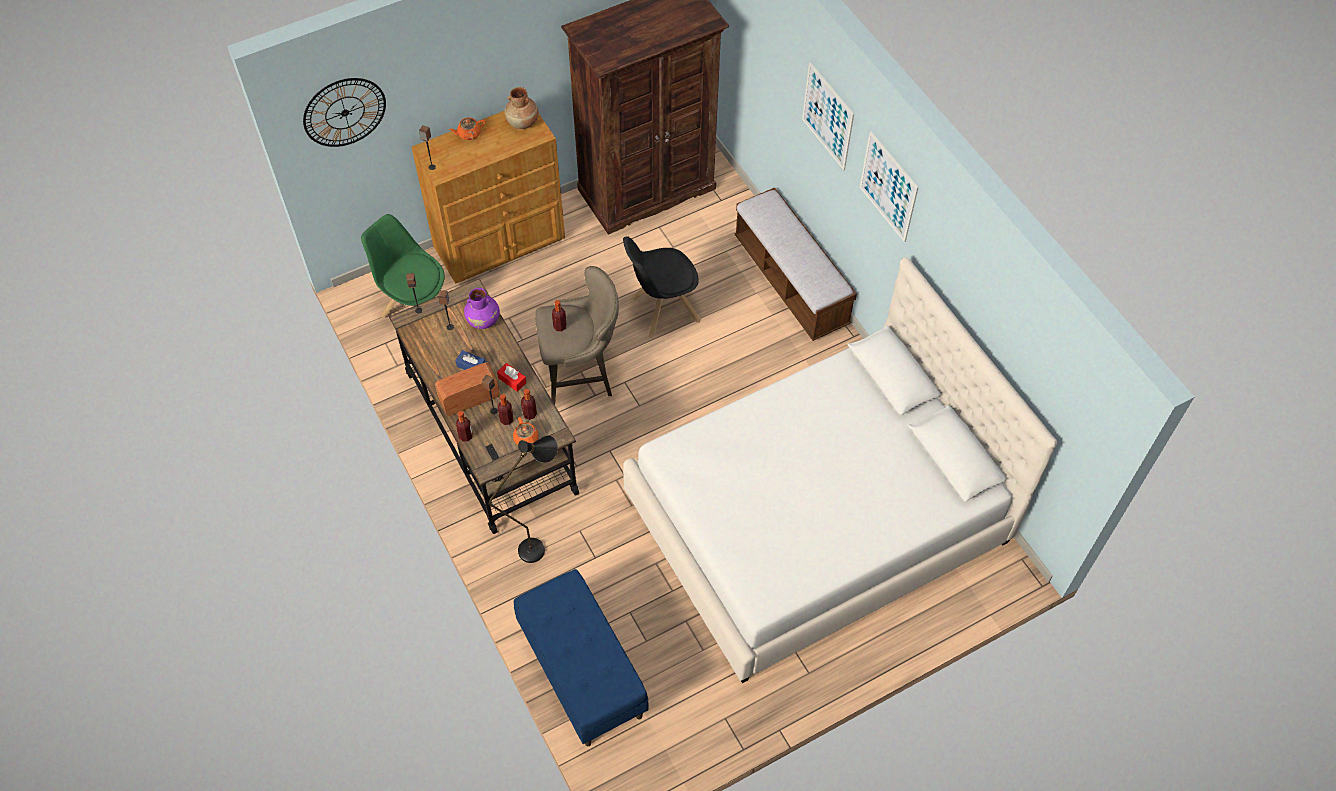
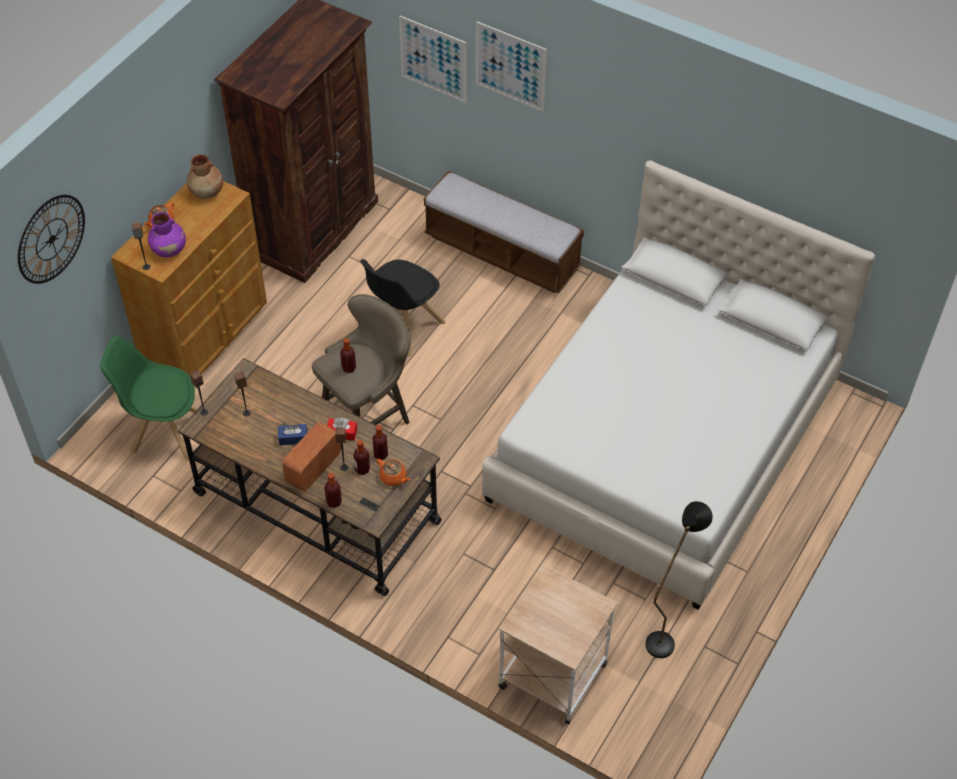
camera: 30 degrees left, 5 degrees down
purple vase [464,288,500,329] -> purple vase moved to [148,212,186,257]
black floor lamp [489,436,558,563] -> black floor lamp moved to [645,501,713,658]
blue bench [514,569,649,746] -> beige cart [498,564,618,724]
picture [860,131,919,242] -> picture moved to [399,16,467,103]

